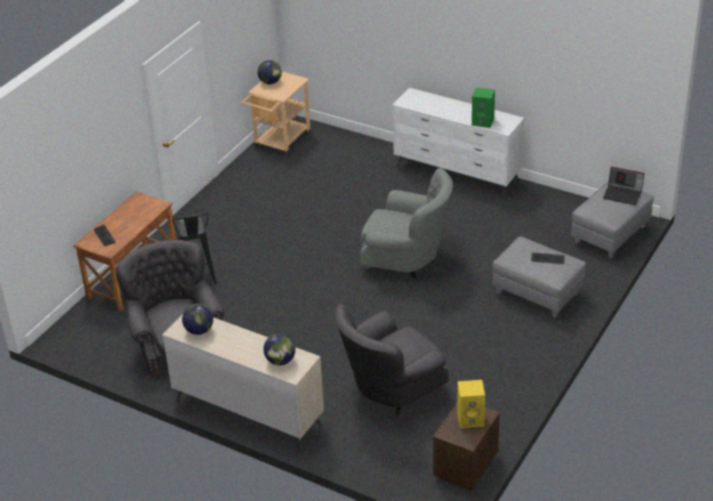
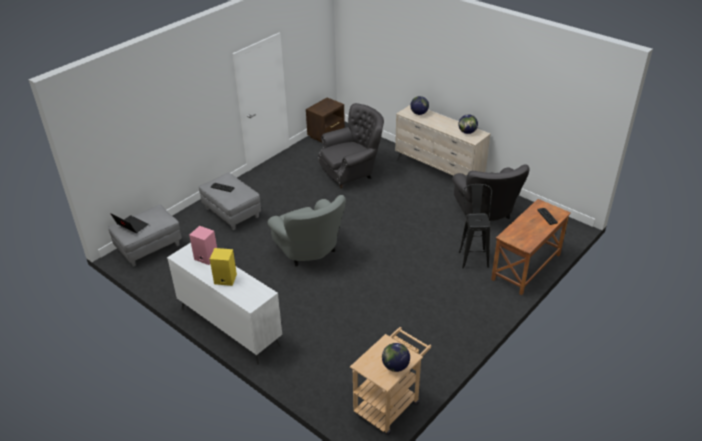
camera: 170 degrees left, 0 degrees up
grey armchair [360,168,453,279] -> grey armchair turned 150 degrees counterclockwise [267,195,346,267]
yellow speaker [457,380,485,428] -> yellow speaker moved to [210,248,237,286]
green speaker [472,87,495,128] -> pink speaker [189,226,217,265]

